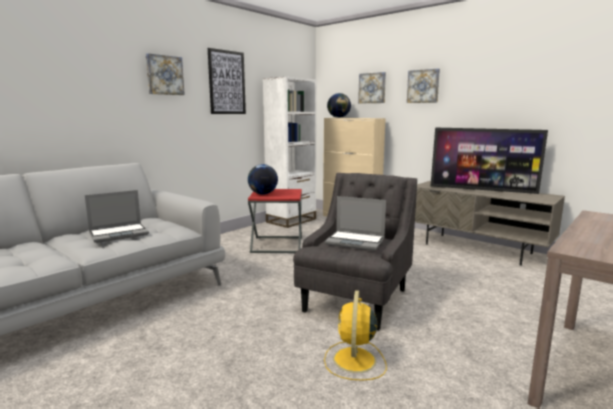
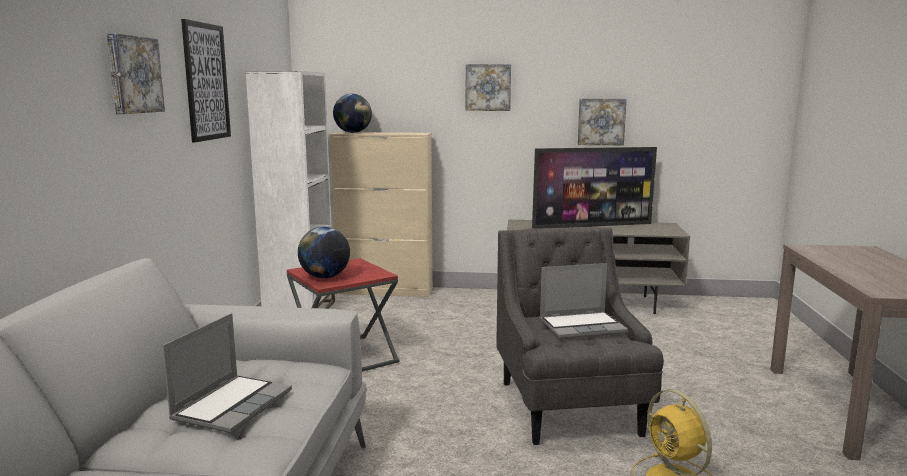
camera: 35 degrees left, 0 degrees up
picture [358,72,386,103] -> picture moved to [578,99,626,145]

